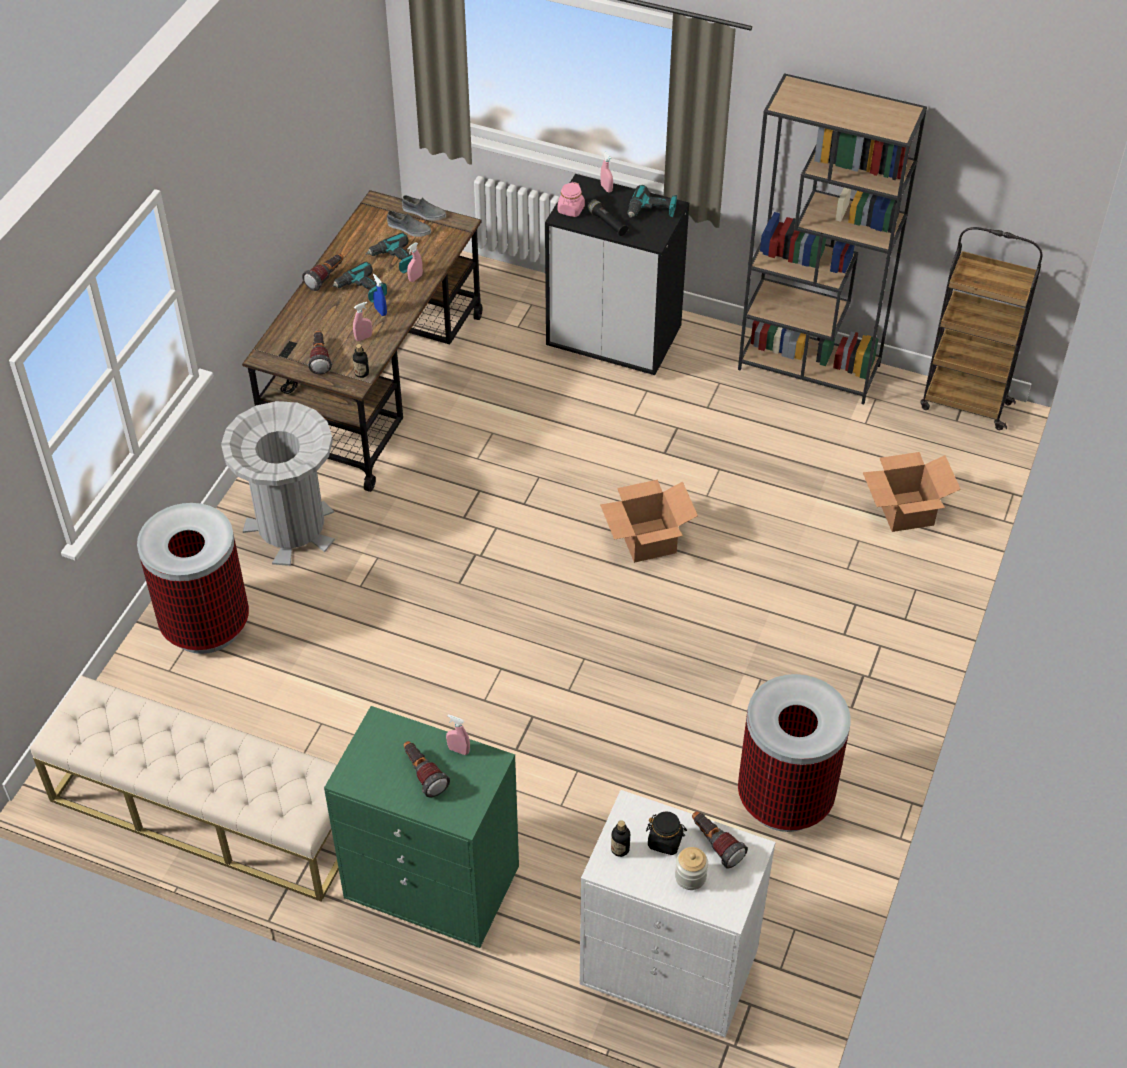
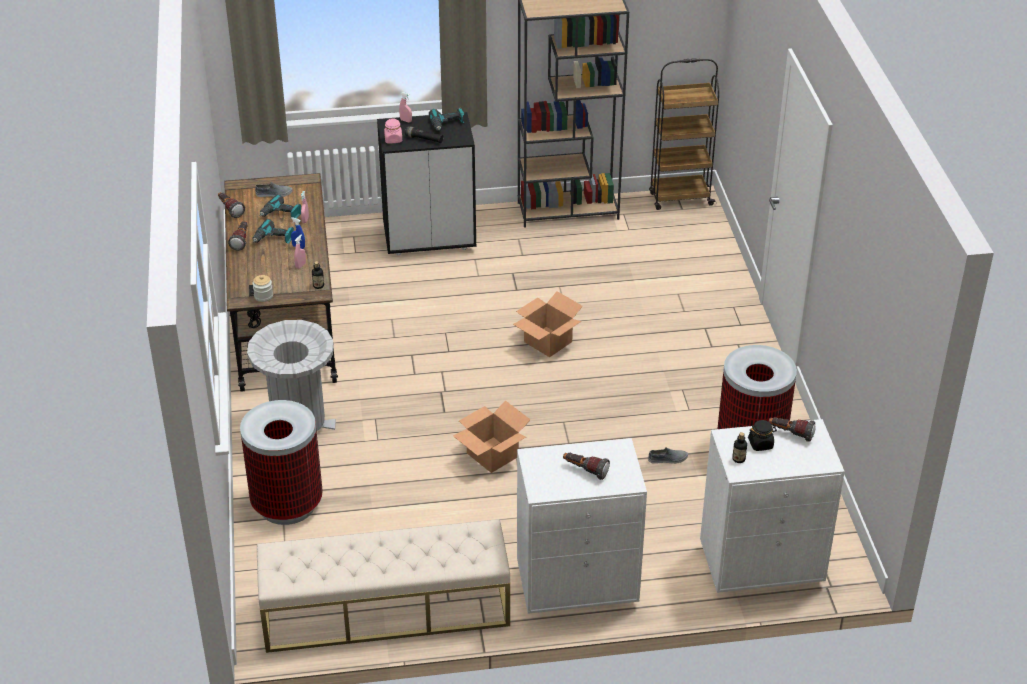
camera: 30 degrees left, 10 degrees down
flashlight [308,330,332,374] -> flashlight moved to [218,192,245,218]
green cabinet [324,706,519,948] -> white cabinet [517,438,647,614]
grey shoe [402,195,446,221] -> grey shoe moved to [648,447,688,464]
pink spray bottle [446,714,470,755] -> none
jar [675,847,708,890] -> jar moved to [252,275,273,302]
cardboard box [863,452,961,532] -> cardboard box moved to [453,400,531,473]

